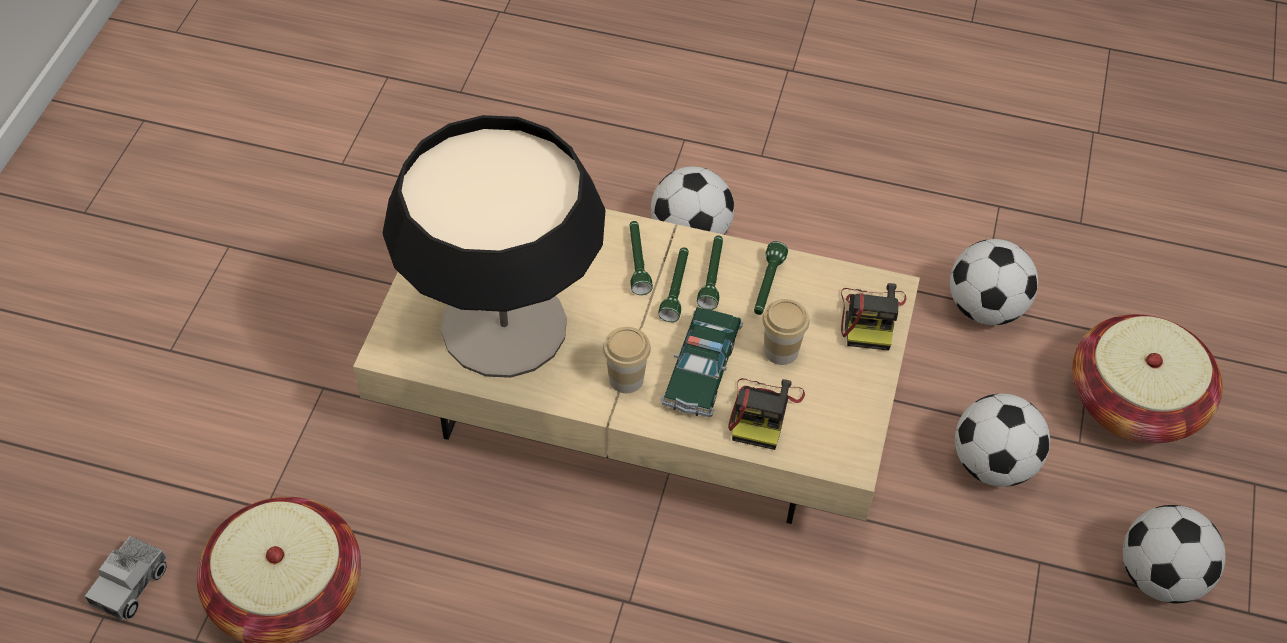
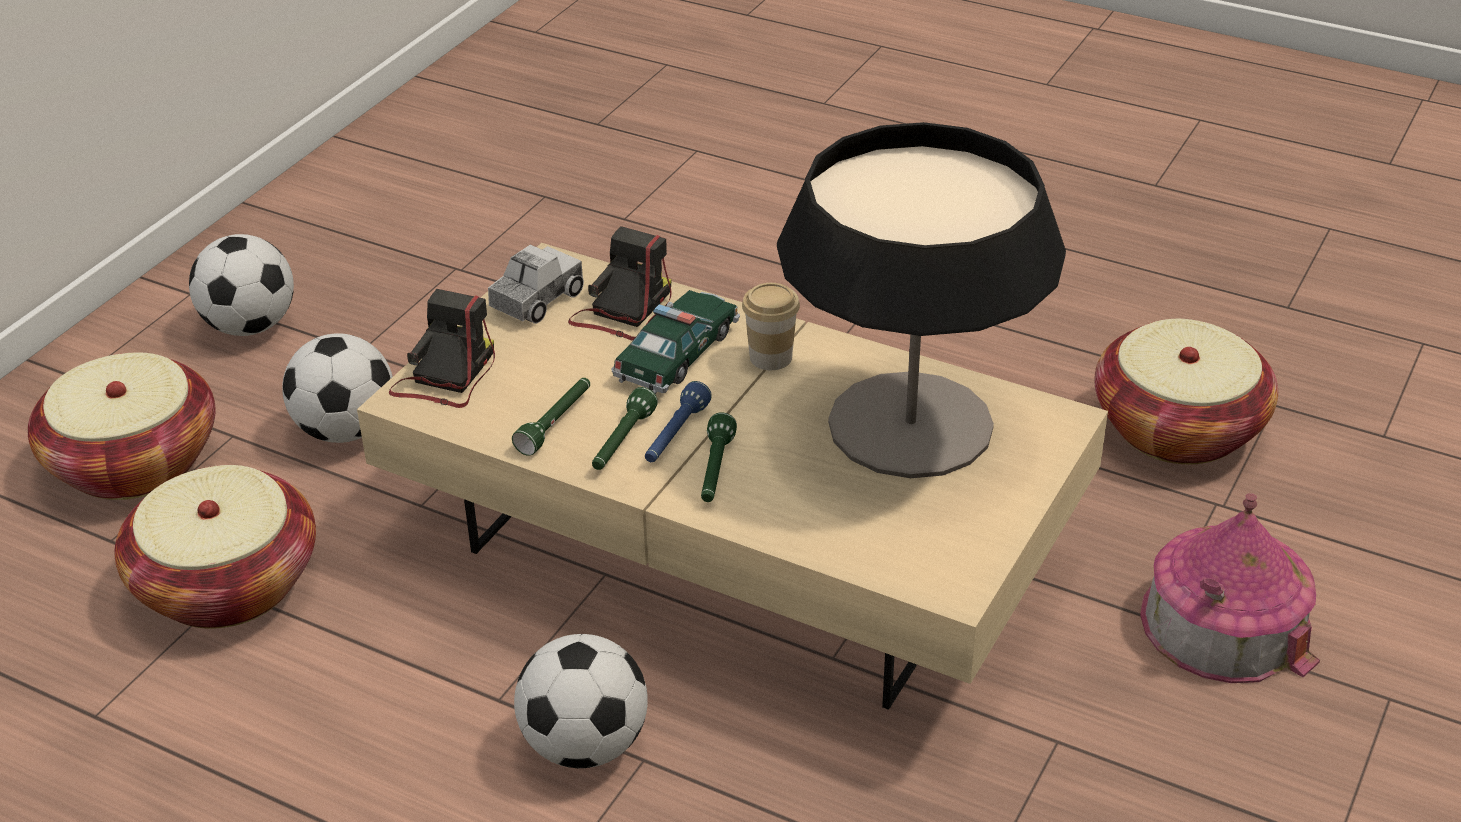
camera: 165 degrees left, 15 degrees down
toy truck [85,536,167,620] -> toy truck moved to [488,245,584,324]
green flashlight [658,247,689,322] -> blue flashlight [645,381,712,462]
cup [762,299,809,365] -> none
football [950,239,1038,325] -> basket [115,465,316,629]
none -> toy house [1140,493,1320,683]

